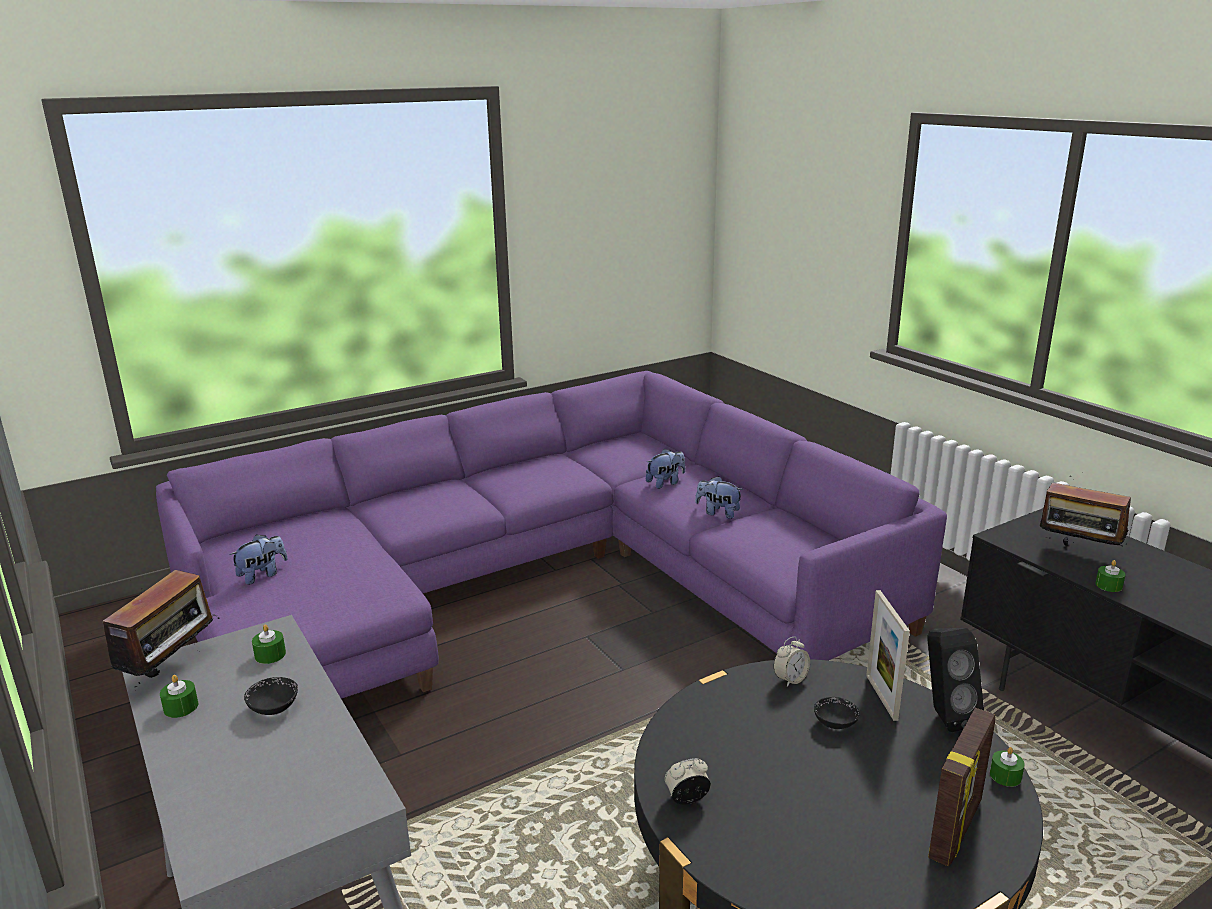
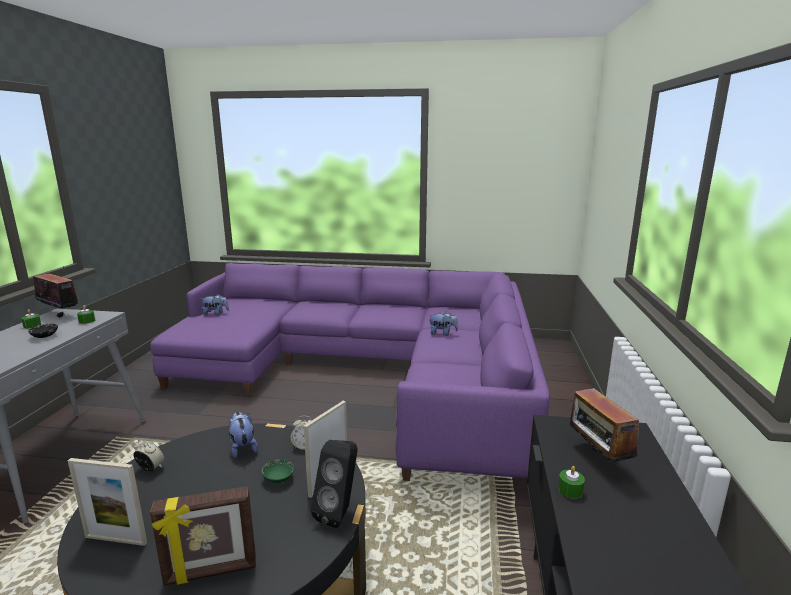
camera: 40 degrees right, 5 degrees down
radio [91,570,221,687] -> radio turned 120 degrees counterclockwise [33,274,78,317]
plush toy [695,476,743,519] -> plush toy moved to [229,412,258,458]
black bowl [814,697,860,729] -> green bowl [261,459,294,483]
green candle [990,747,1025,787] -> none
none -> picture frame [68,458,147,546]

